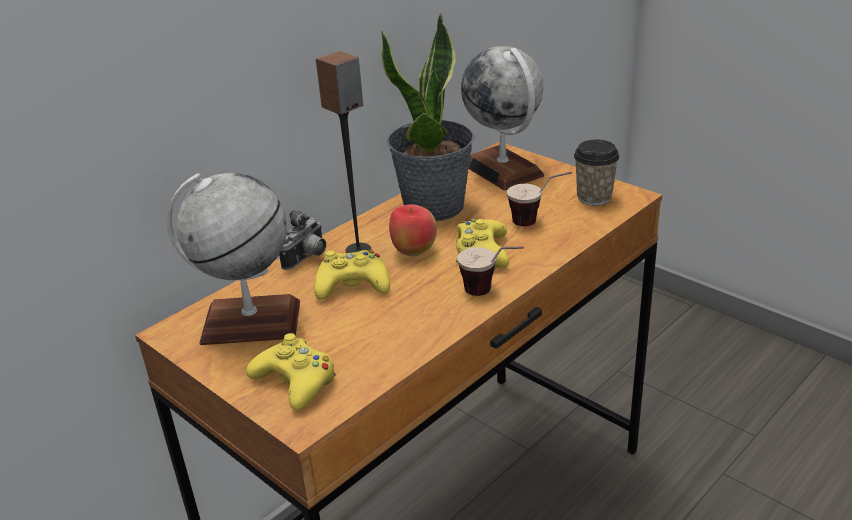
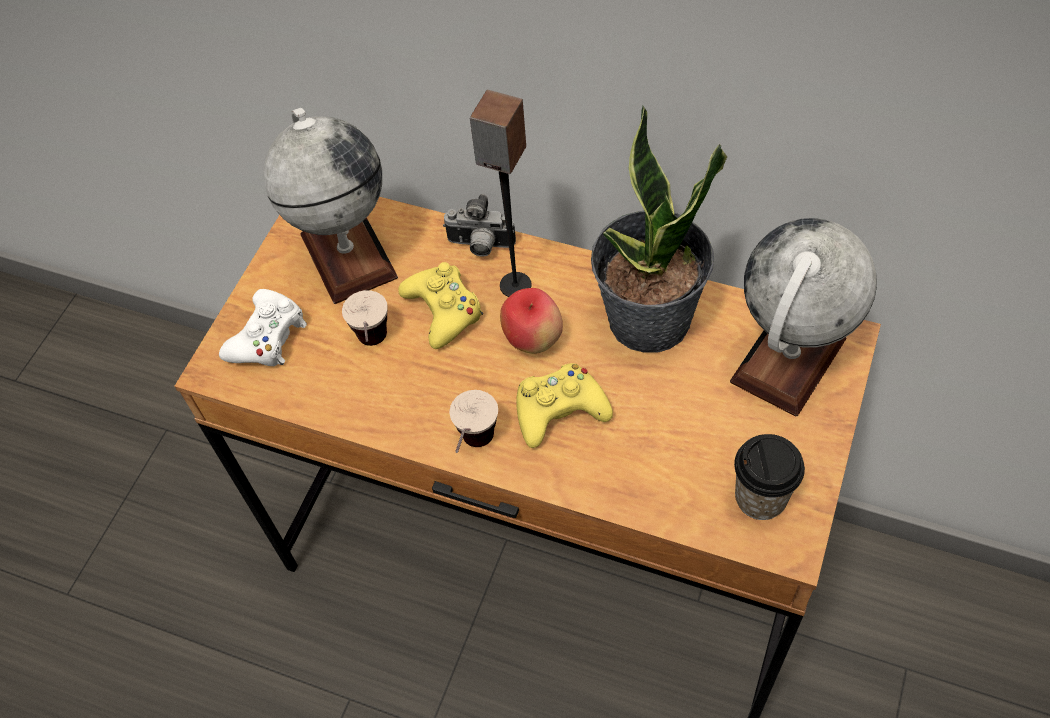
camera: 70 degrees right, 25 degrees up
yellow game controller [246,333,336,410] -> white game controller [219,289,307,366]
cup [507,171,572,226] -> cup moved to [342,290,387,346]

